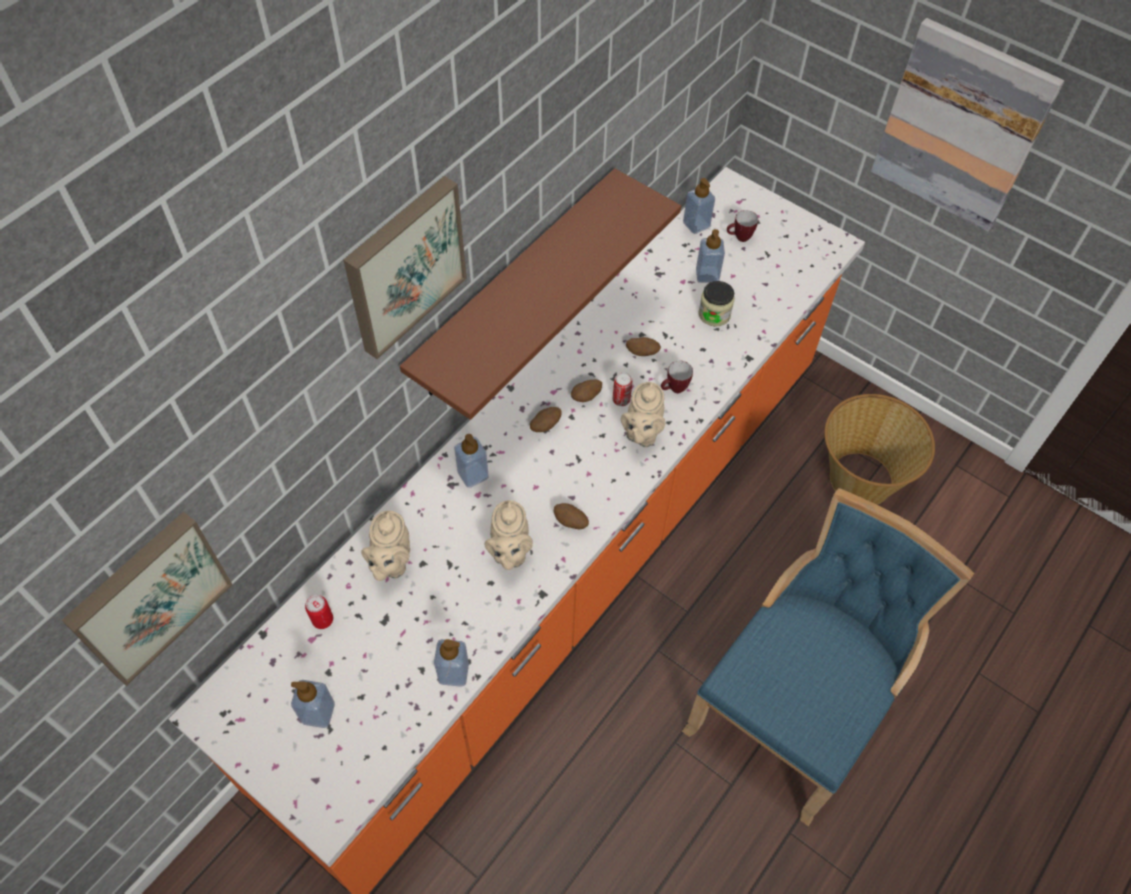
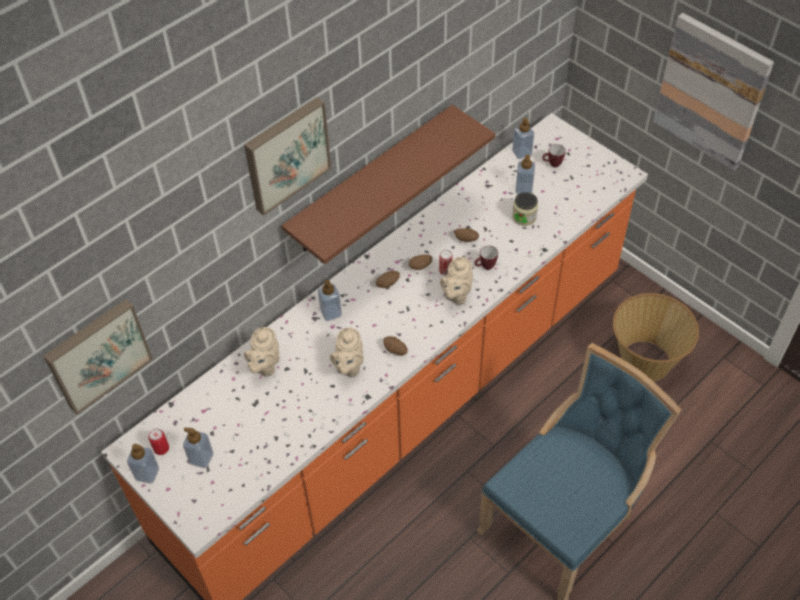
camera: 10 degrees right, 5 degrees down
can [305,595,333,629] -> can moved to [148,428,169,455]
soap dispenser [434,639,469,687] -> soap dispenser moved to [127,444,159,483]

